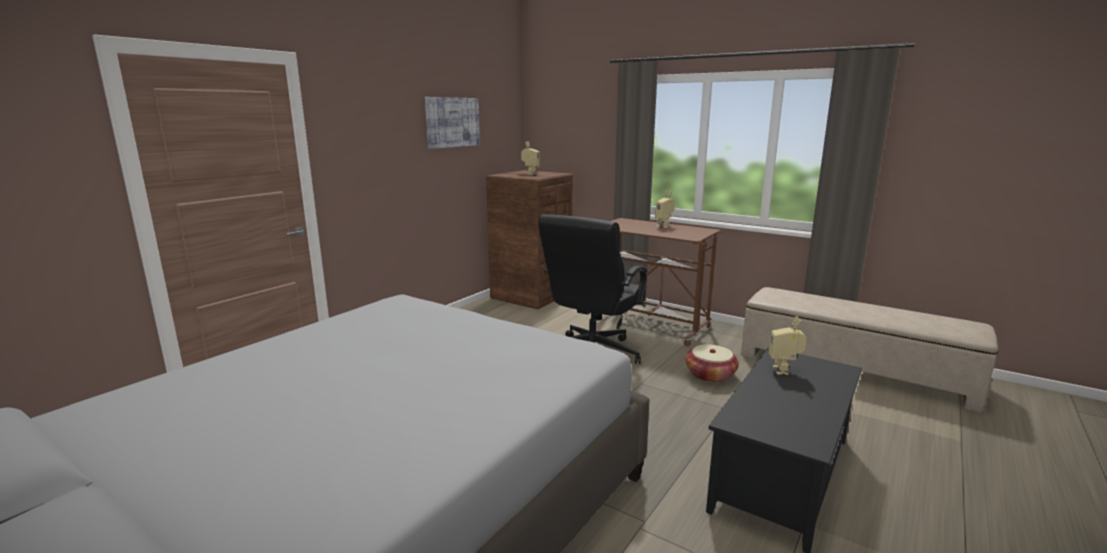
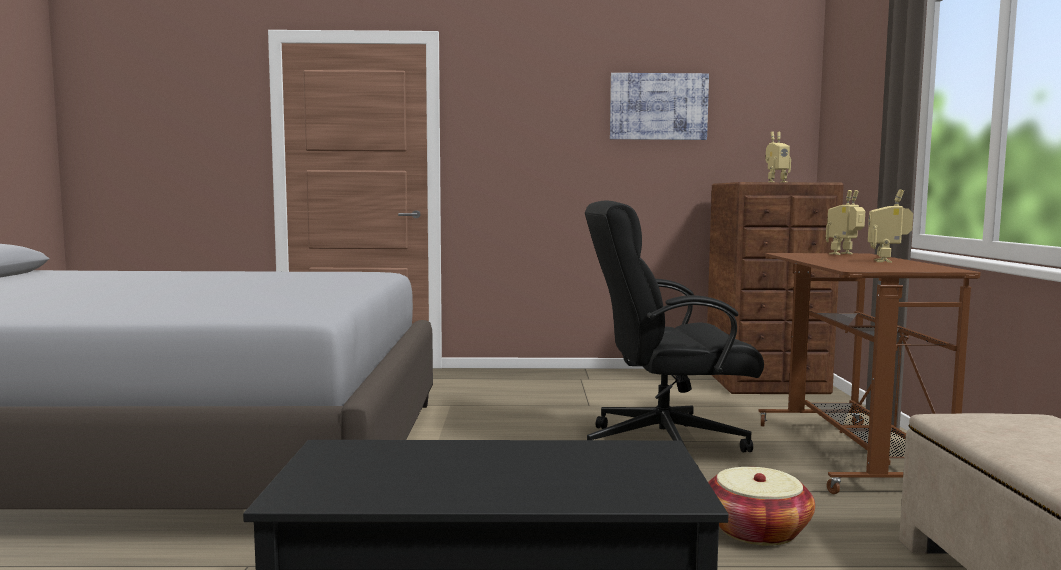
camera: 55 degrees right, 10 degrees down
toy robot [769,316,807,375] -> toy robot moved to [826,190,865,255]

